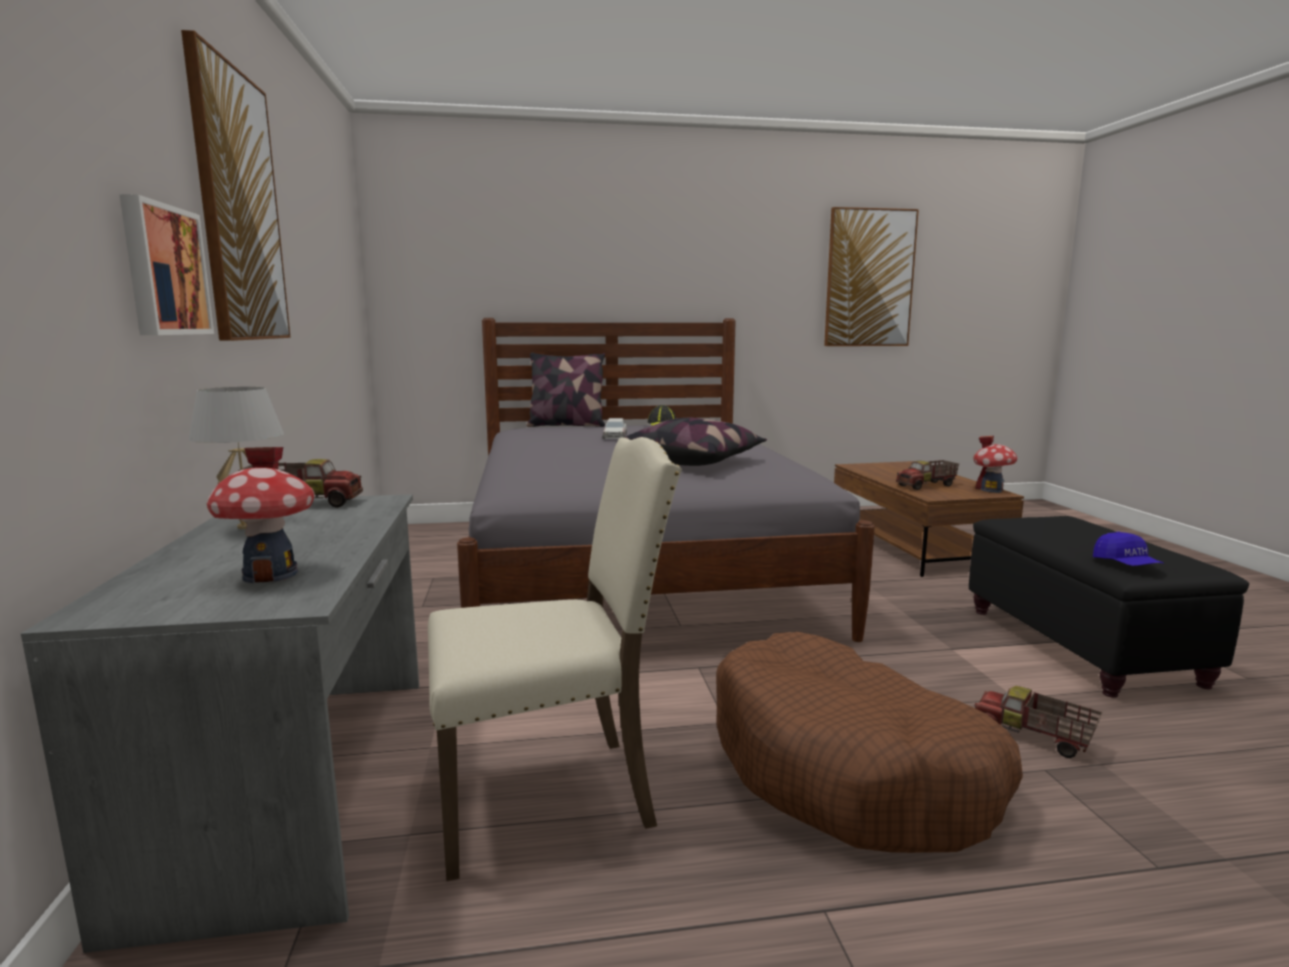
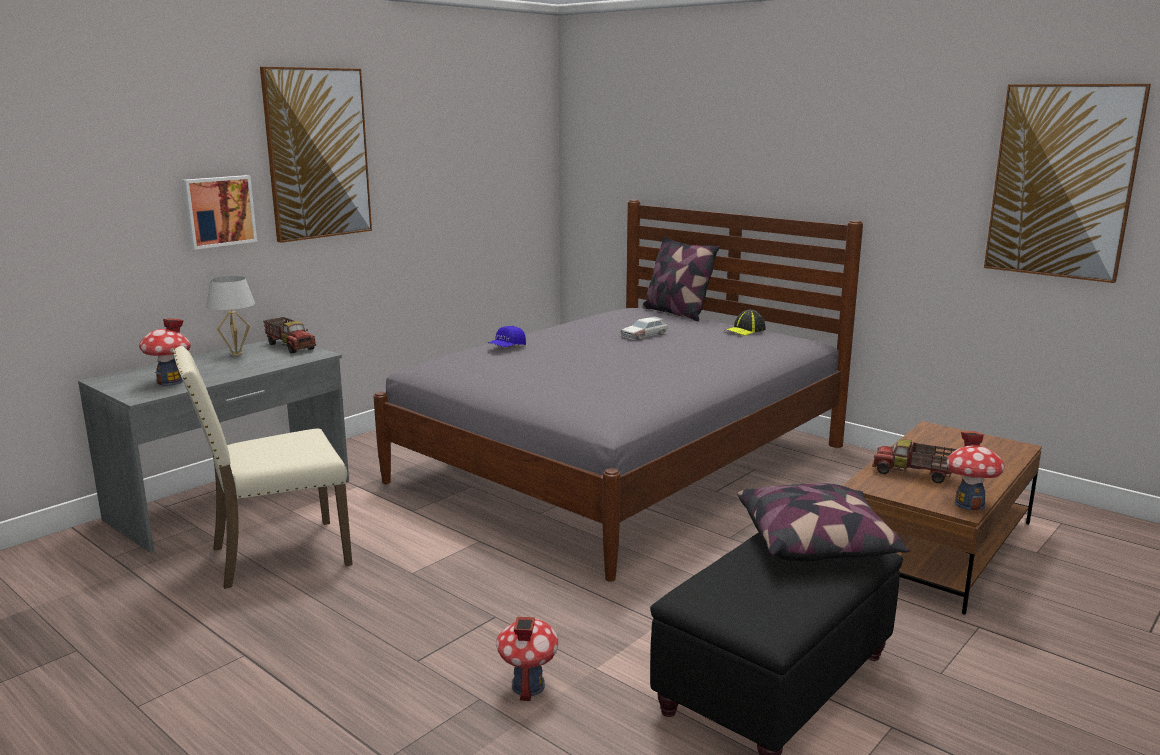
camera: 50 degrees right, 5 degrees up
beige chair [428,437,682,881] -> beige chair turned 120 degrees clockwise [173,346,352,589]
pillow [624,418,767,466] -> pillow moved to [737,483,911,561]
brown dog bed [716,632,1023,853] -> none
toy truck [974,686,1102,758] -> toy house [496,617,558,701]
blue cap [1093,531,1164,566] -> blue cap moved to [488,326,526,347]

